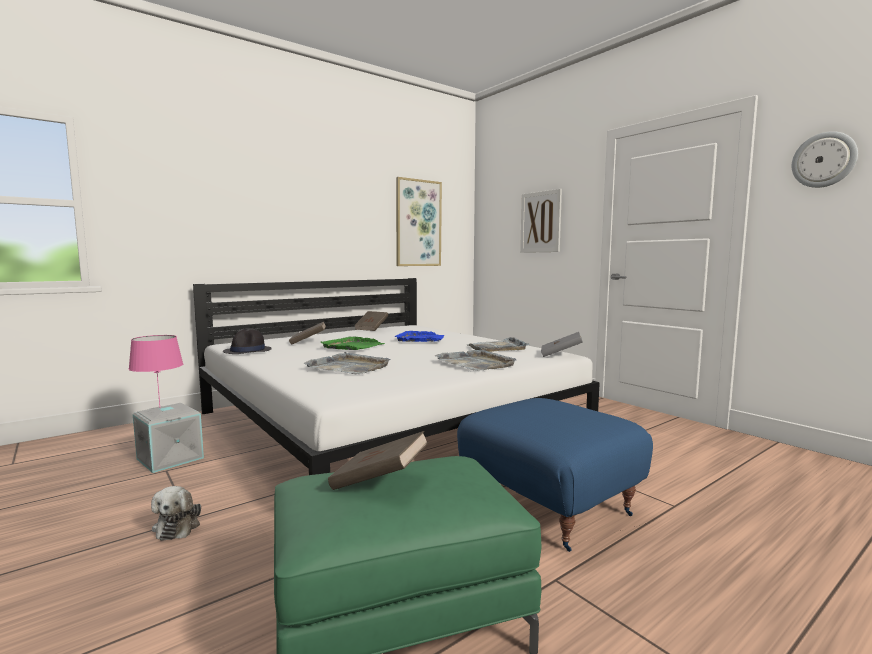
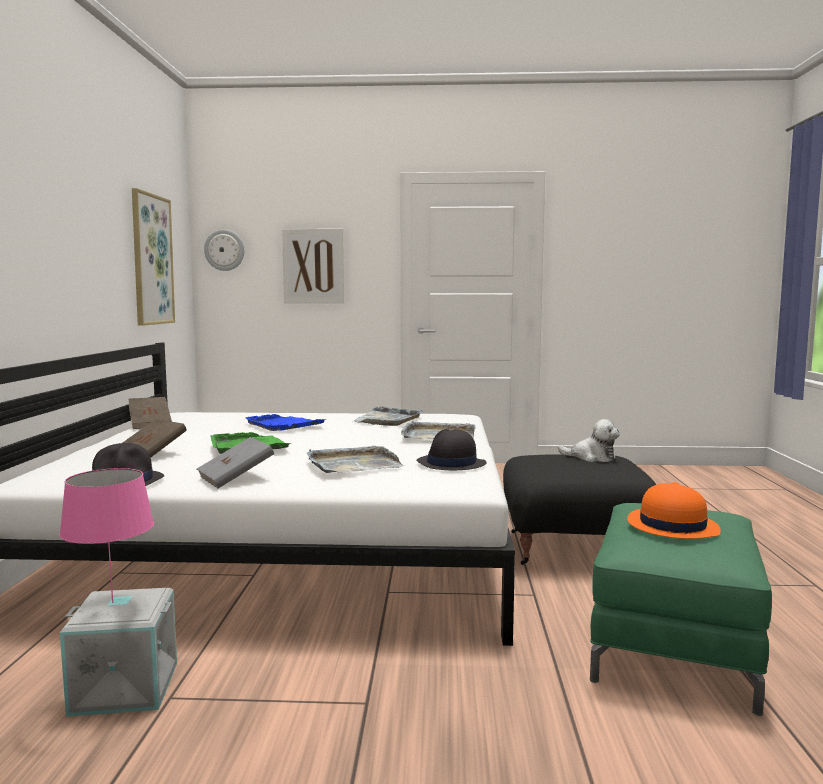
camera: 50 degrees left, 0 degrees up
plush toy [151,486,201,541] -> plush toy moved to [558,419,619,462]
brown book [328,431,429,490] -> orange hat [627,482,721,539]
blue ottoman [457,398,653,552] -> black ottoman [503,454,657,565]
grey book [541,332,583,357] -> grey book moved to [197,437,274,489]
wall clock [792,131,858,188] -> wall clock moved to [204,229,244,271]
none -> black hat [416,429,486,470]

